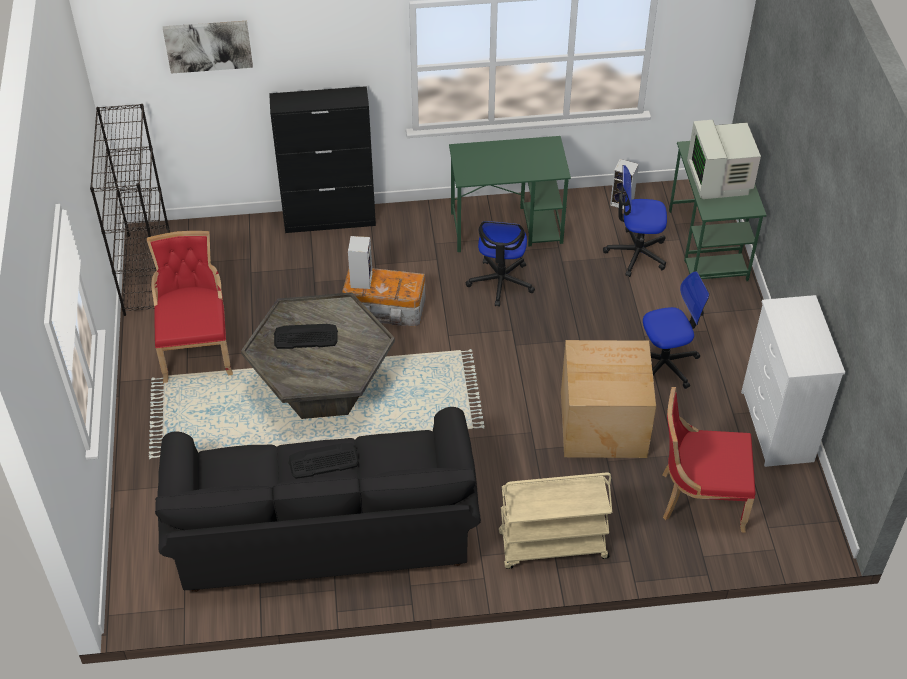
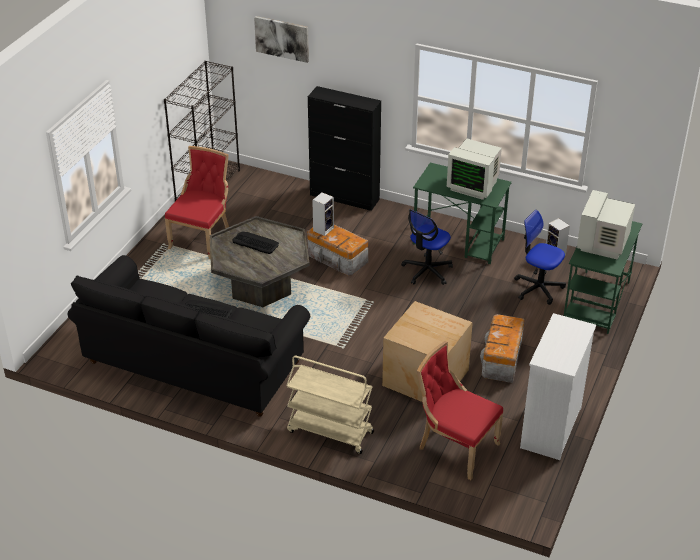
camera: 30 degrees right, 10 degrees down
office chair [643,271,709,389] -> storage box [480,314,525,383]
none -> monitor [447,138,502,200]

